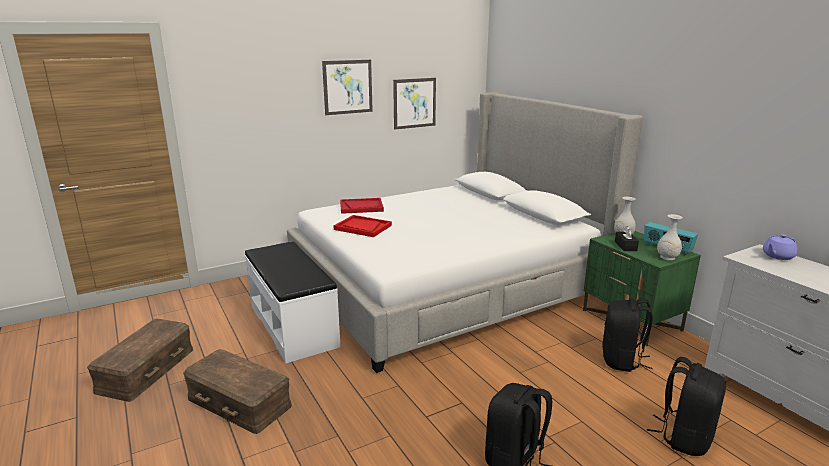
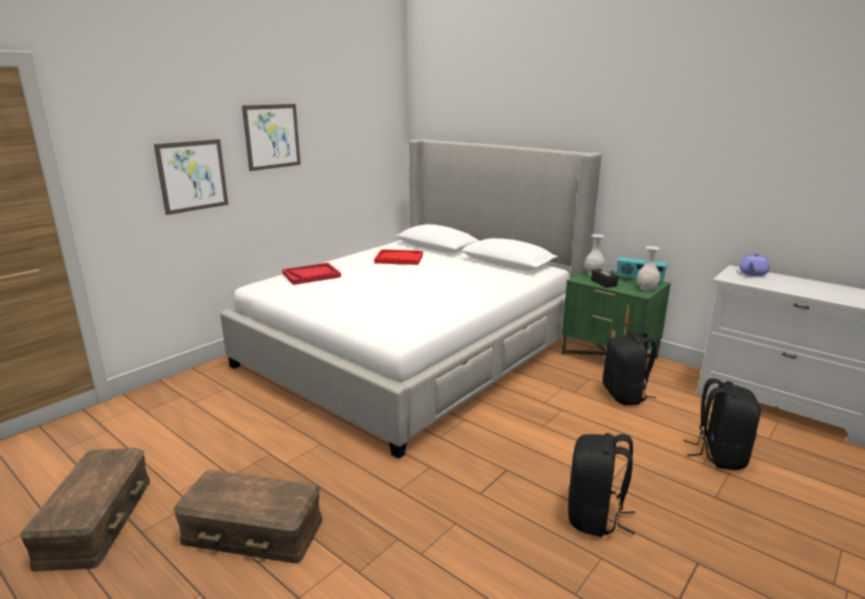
camera: 20 degrees left, 0 degrees up
white bench [245,241,341,363] -> none
red tray [334,215,392,237] -> red tray moved to [374,249,423,265]
picture [393,78,436,130] -> picture moved to [154,139,228,215]

